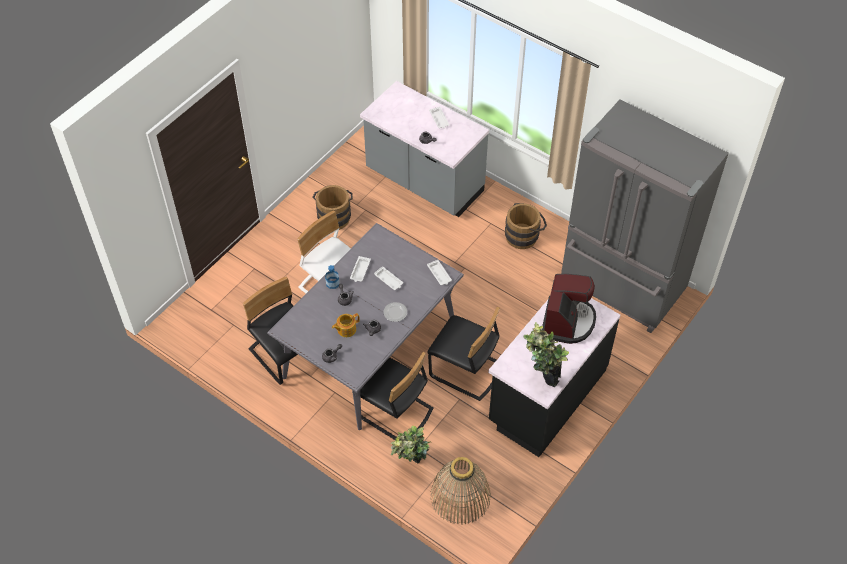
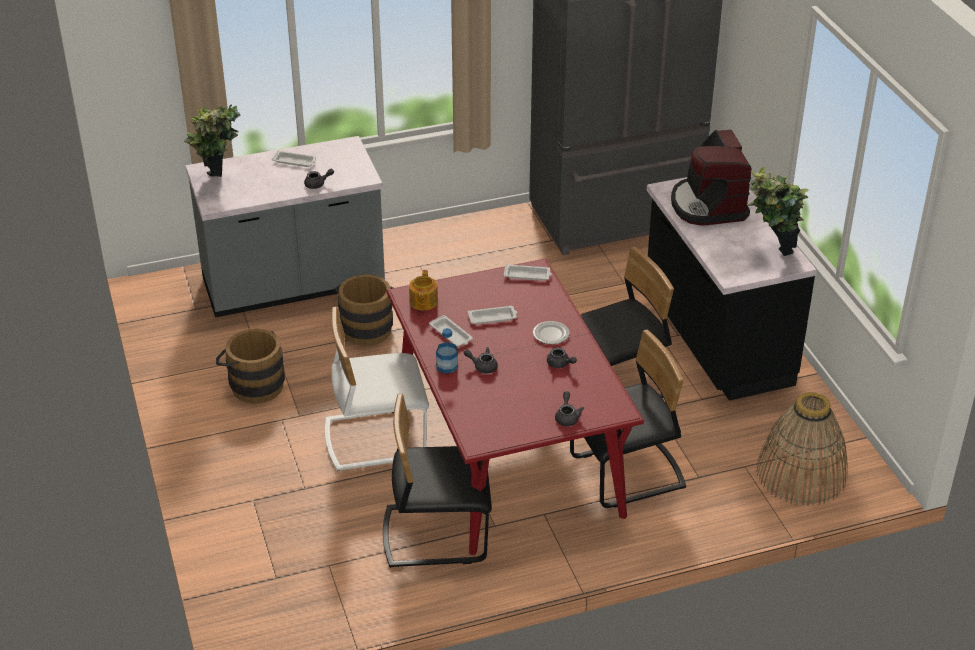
camera: 55 degrees left, 15 degrees down
grey dining table [267,223,464,430] -> red dining table [386,258,644,555]
teapot [332,313,360,337] -> teapot moved to [409,270,438,310]
potted plant [391,426,430,463] -> potted plant moved to [184,104,241,177]
brown bucket [505,203,547,249] -> brown bucket moved to [334,274,393,346]
coffee machine [542,274,596,344] -> coffee machine turned 150 degrees counterclockwise [671,130,752,225]

